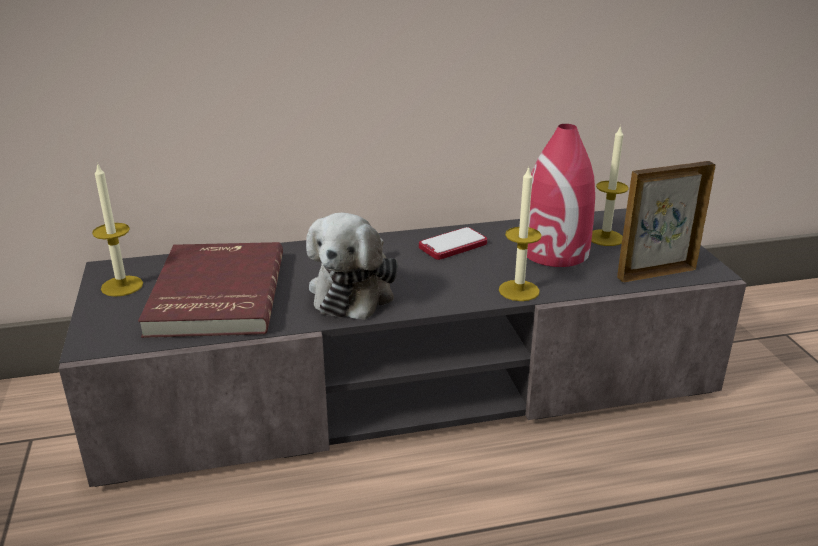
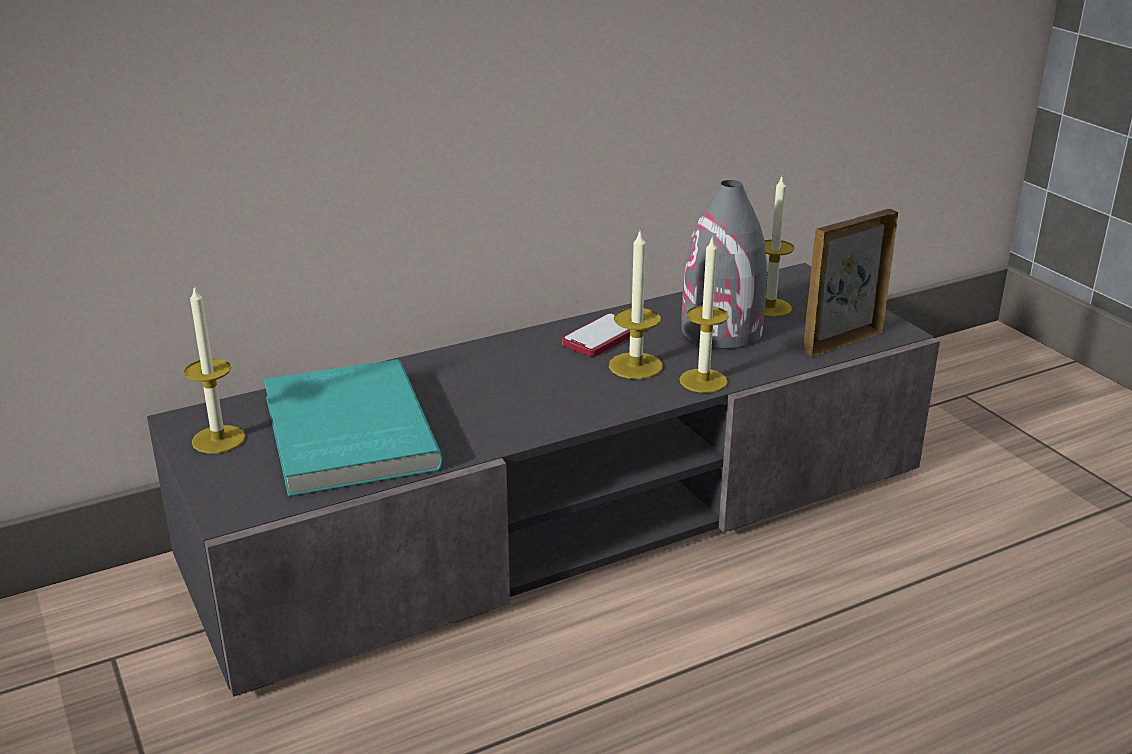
camera: 15 degrees left, 0 degrees up
red book [138,242,283,338] -> turquoise book [264,359,443,496]
plush toy [306,213,398,320] -> none
red vase [527,124,595,267] -> grey vase [682,180,767,349]
none -> candle [609,232,663,379]

